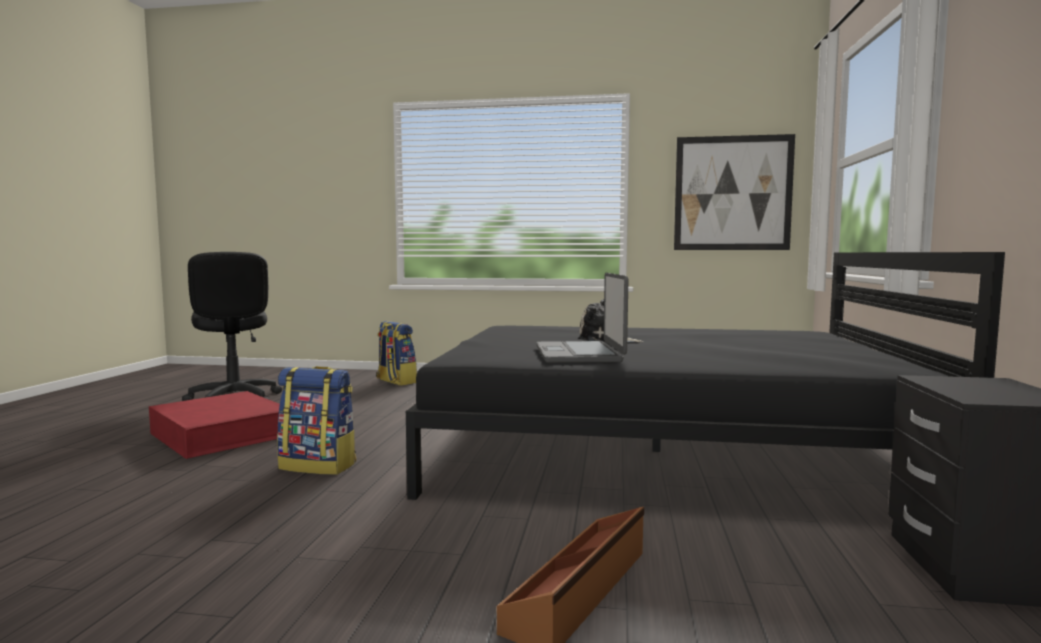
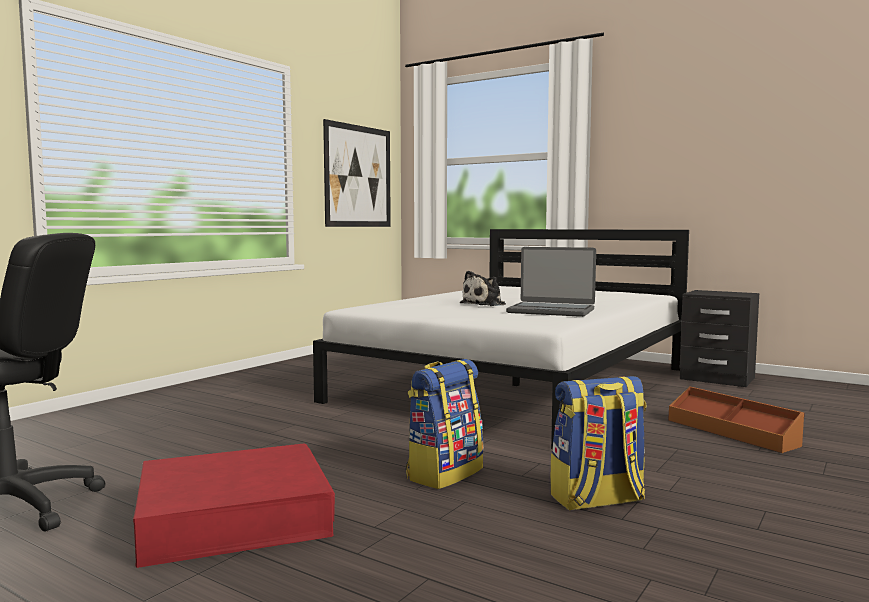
camera: 65 degrees left, 0 degrees up
backpack [376,321,417,386] -> backpack moved to [551,376,647,510]
black bed [406,252,1005,500] -> white bed [313,229,689,449]

